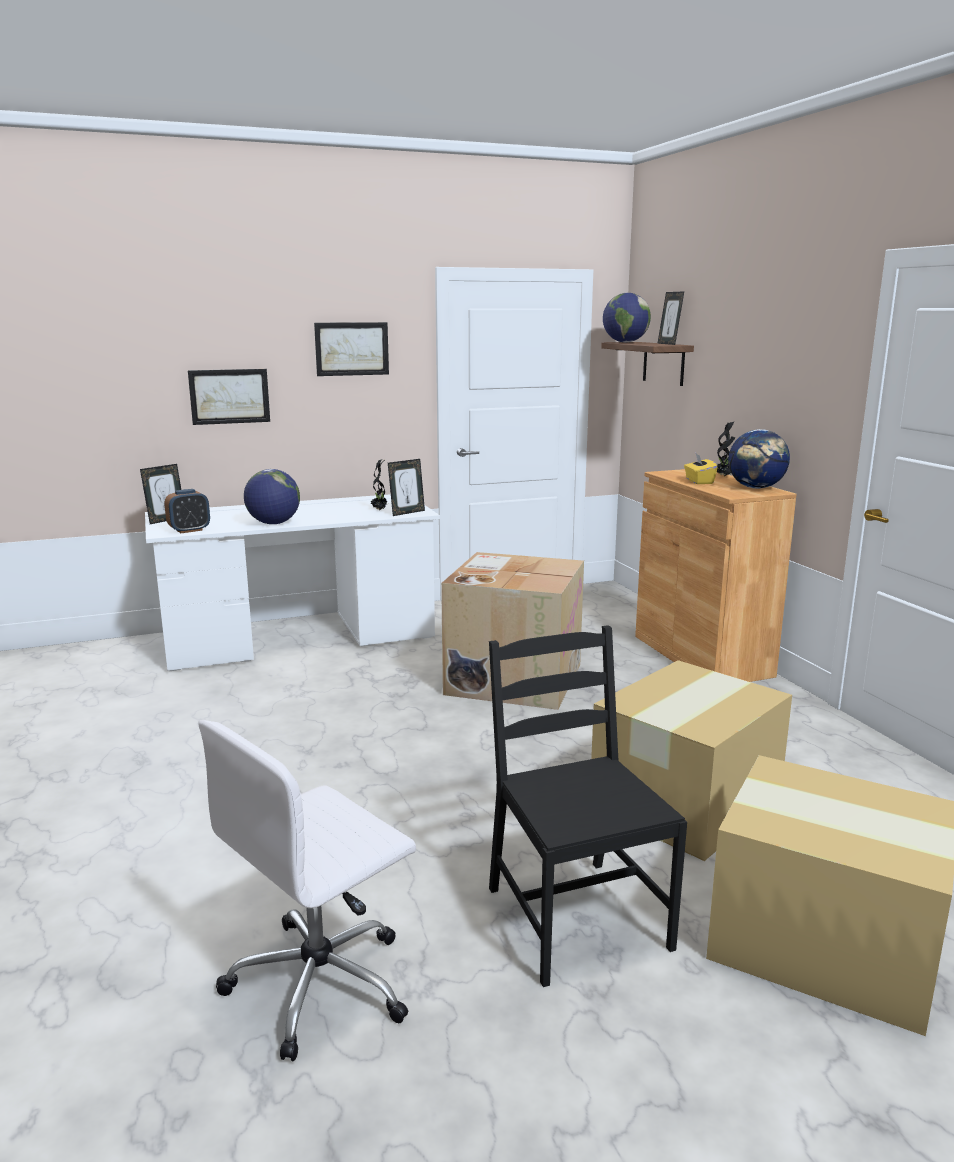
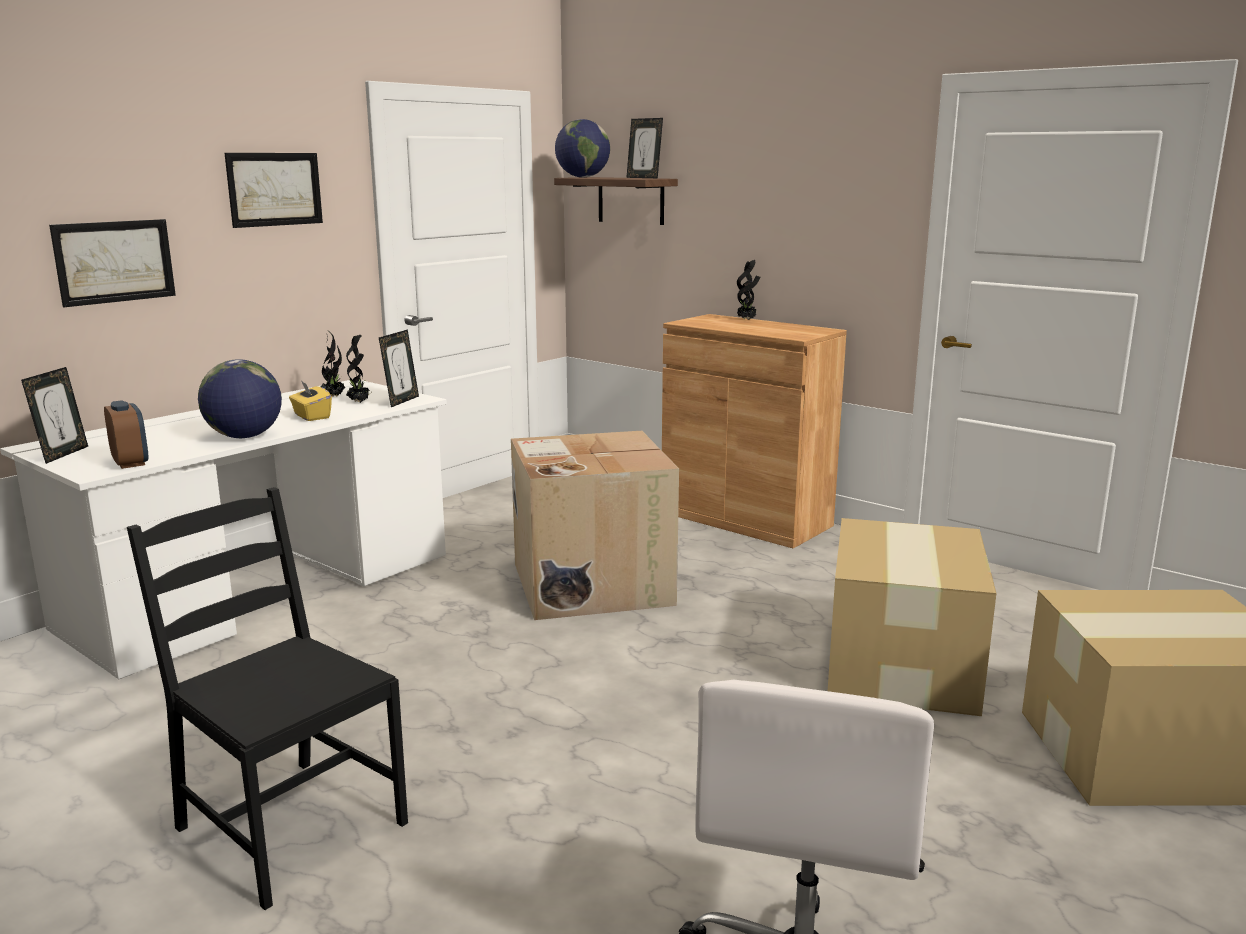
camera: 30 degrees left, 0 degrees up
alarm clock [165,489,210,533] -> alarm clock turned 60 degrees counterclockwise [104,400,148,469]
black chair [489,625,687,987] -> black chair moved to [127,487,408,910]
yellow tissue box [684,454,718,484] -> yellow tissue box moved to [289,381,332,421]
globe [728,429,790,489] -> none
none -> potted plant [321,332,346,397]

